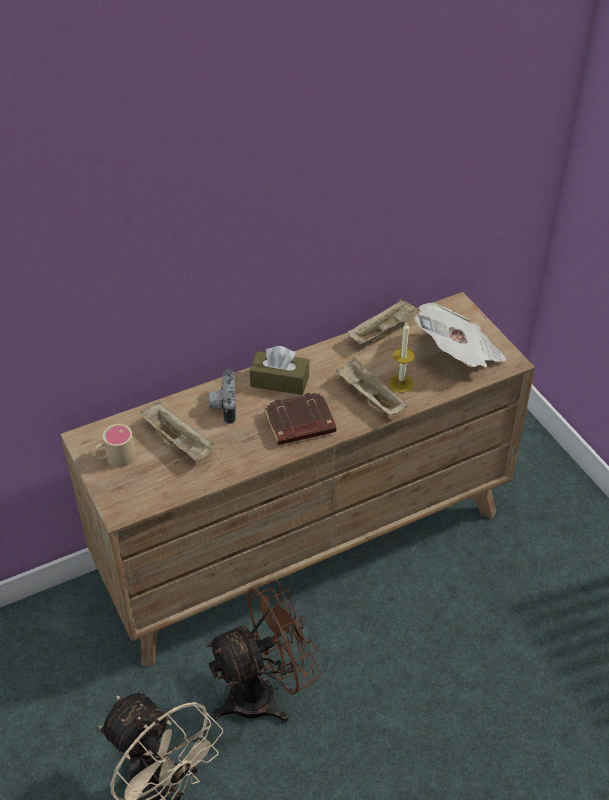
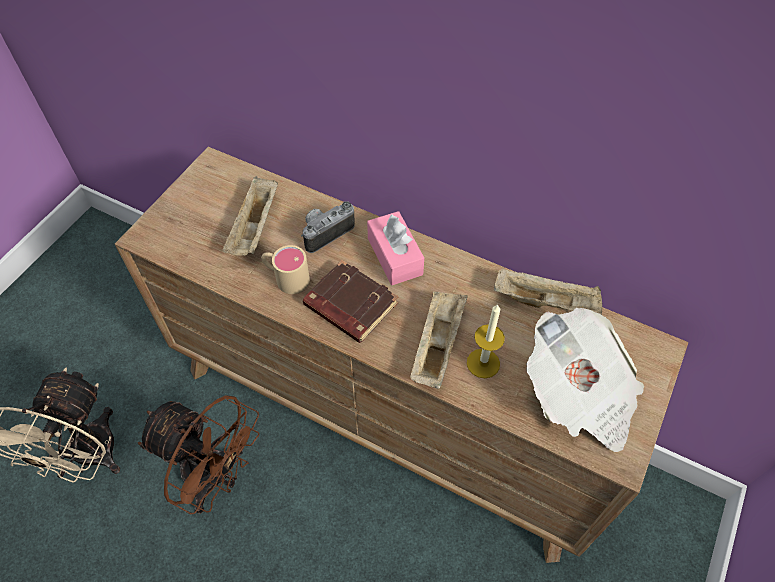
camera: 55 degrees right, 10 degrees up
beige mug [92,424,136,467] -> beige mug moved to [261,245,310,294]
brown tissue box [250,346,309,395] -> pink tissue box [367,211,424,285]

